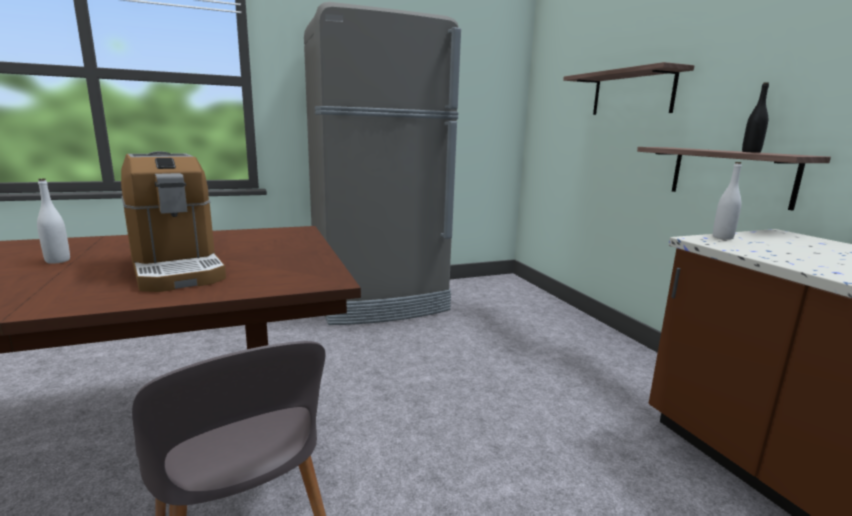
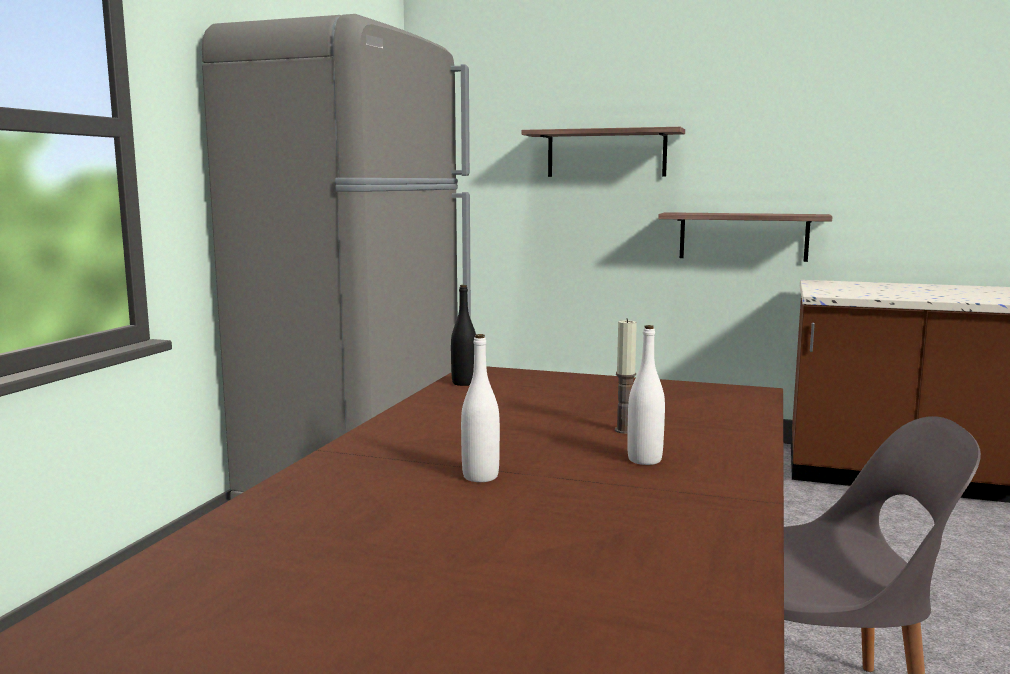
camera: 50 degrees left, 5 degrees down
coffee machine [121,151,226,292] -> candle [615,318,637,434]
white bottle [713,162,742,240] -> white bottle moved to [627,325,665,465]
black bottle [742,82,769,153] -> black bottle moved to [451,285,476,386]

